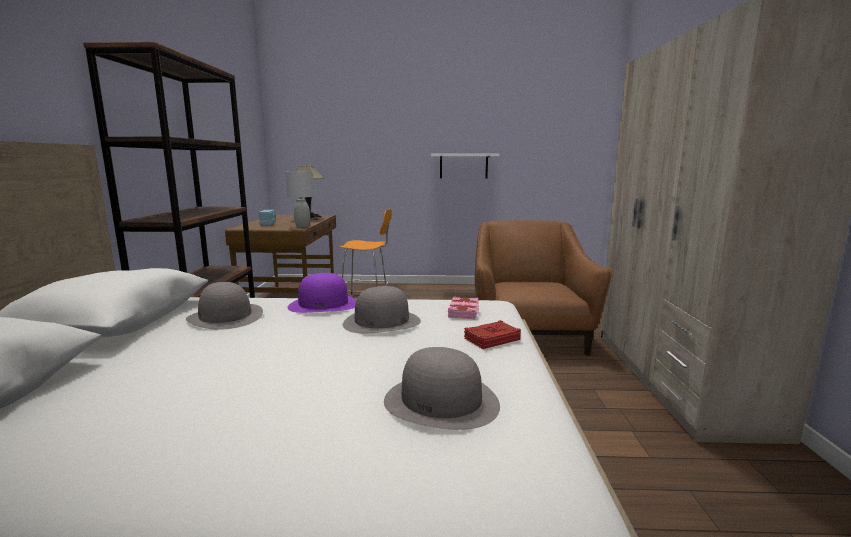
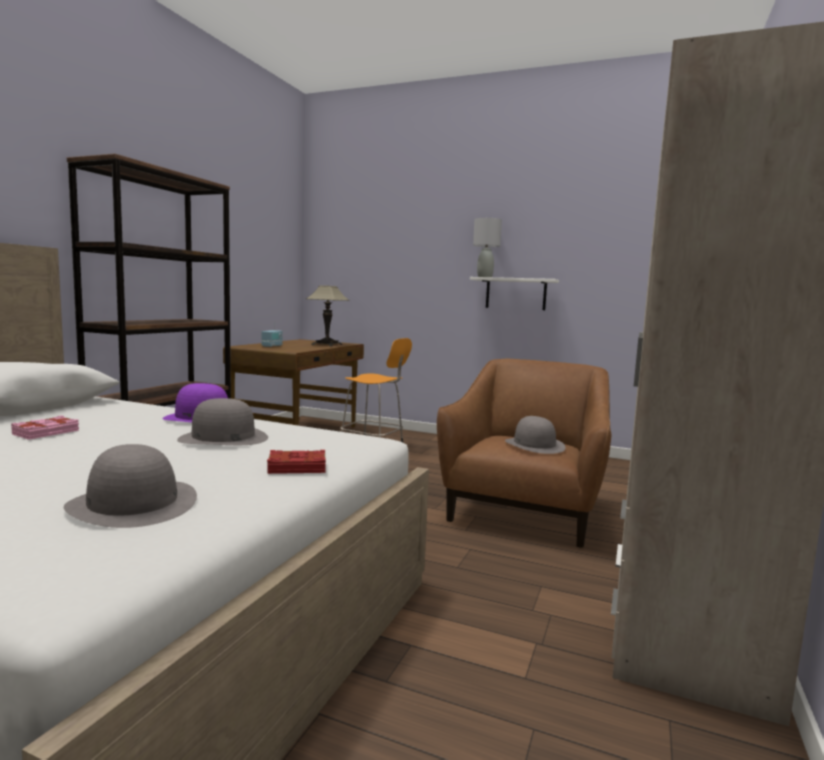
camera: 20 degrees right, 5 degrees down
grey hat [186,282,263,330] -> grey hat moved to [505,416,566,454]
grey table lamp [286,171,314,227] -> grey table lamp moved to [473,218,502,277]
pink book [448,297,479,319] -> pink book moved to [11,416,79,440]

